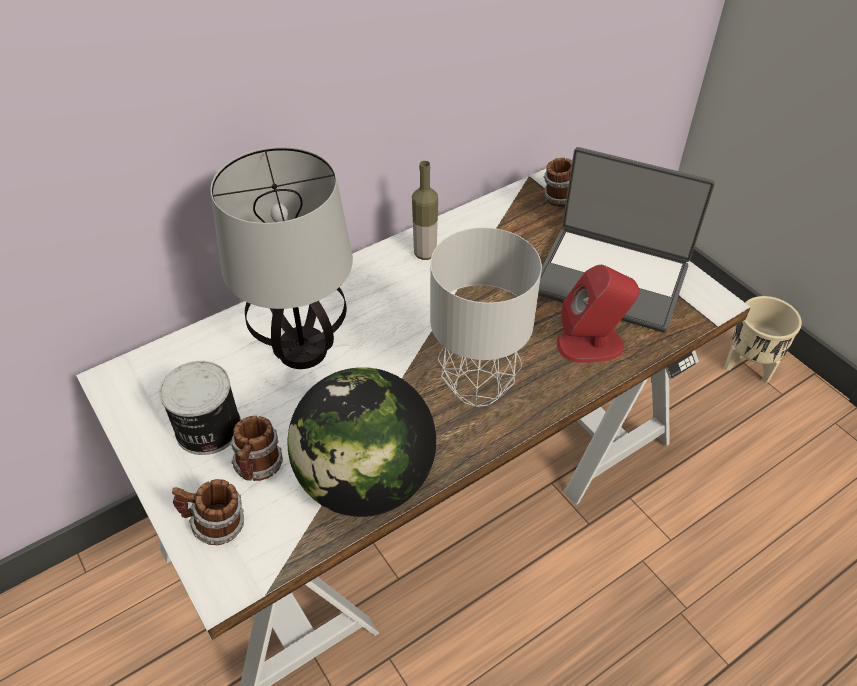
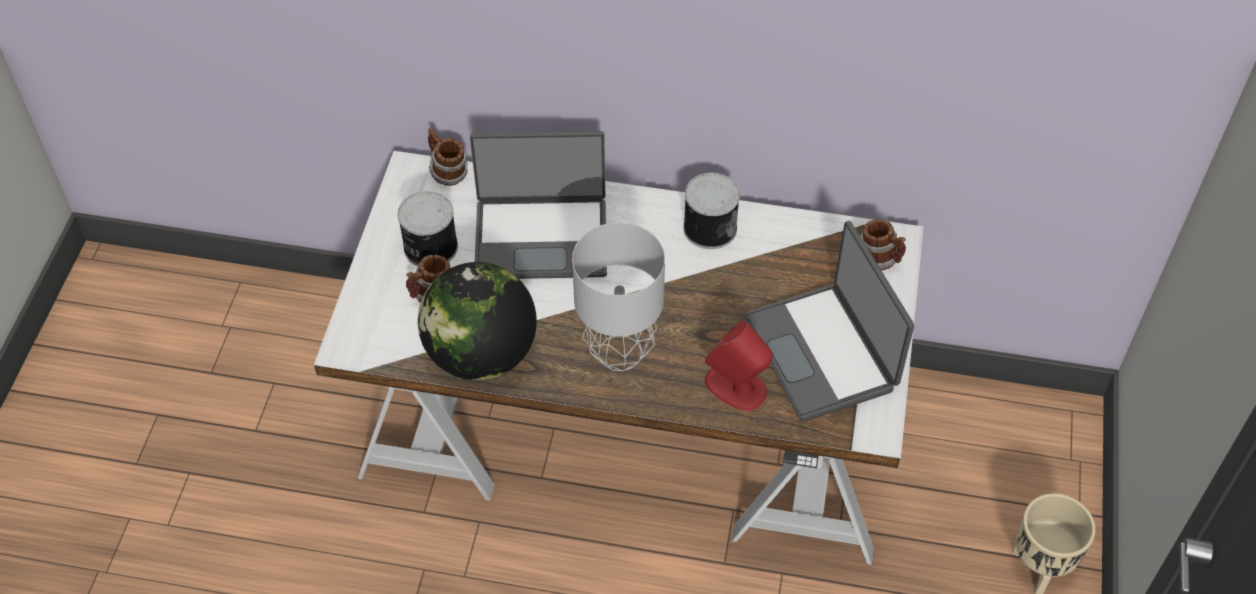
camera: 45 degrees right, 5 degrees up
mug [172,479,244,545] -> mug moved to [428,128,467,186]
table lamp [211,147,353,369] -> laptop [470,131,607,279]
bottle [412,161,438,260] -> can [683,173,740,249]

